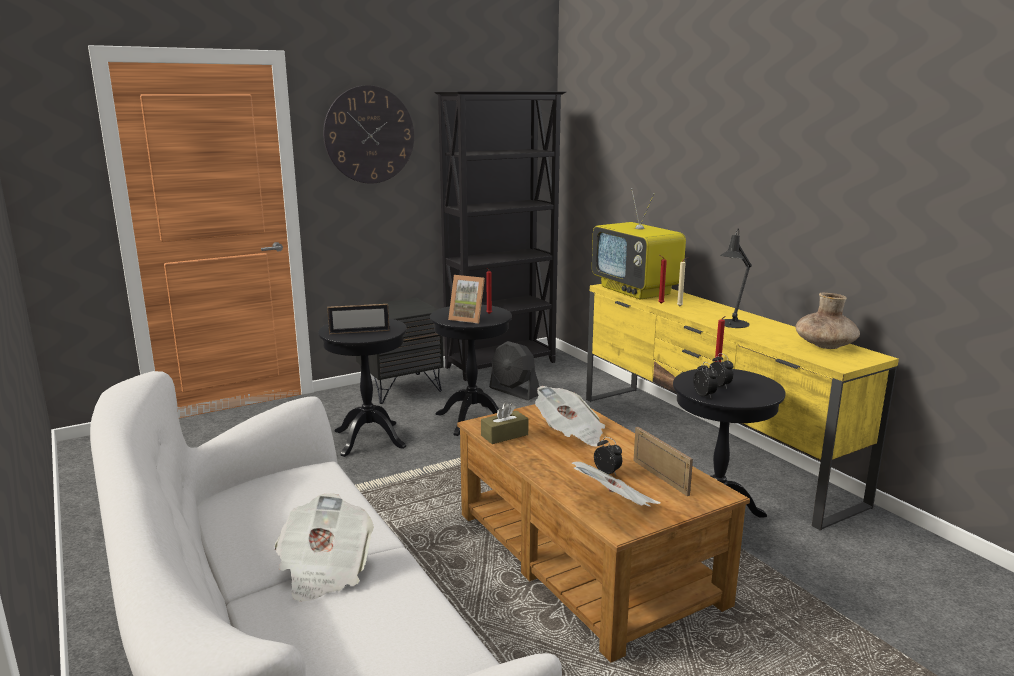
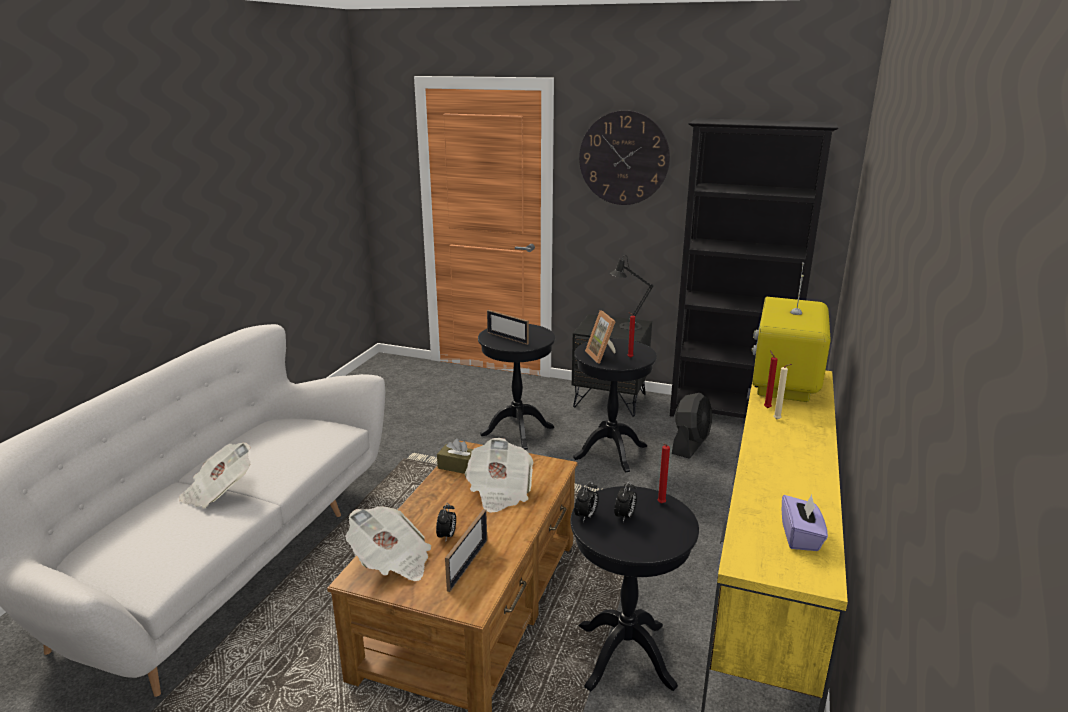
camera: 50 degrees right, 5 degrees up
black fan [489,341,539,400] -> black fan turned 150 degrees counterclockwise [672,393,712,459]
black table lamp [720,229,752,328] -> black table lamp moved to [610,255,653,330]
brown vase [796,293,860,349] -> purple tissue box [782,495,828,551]

